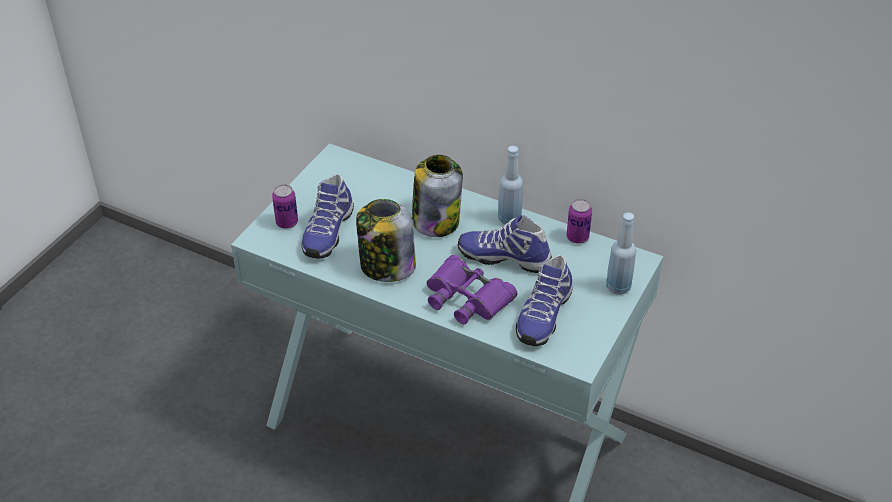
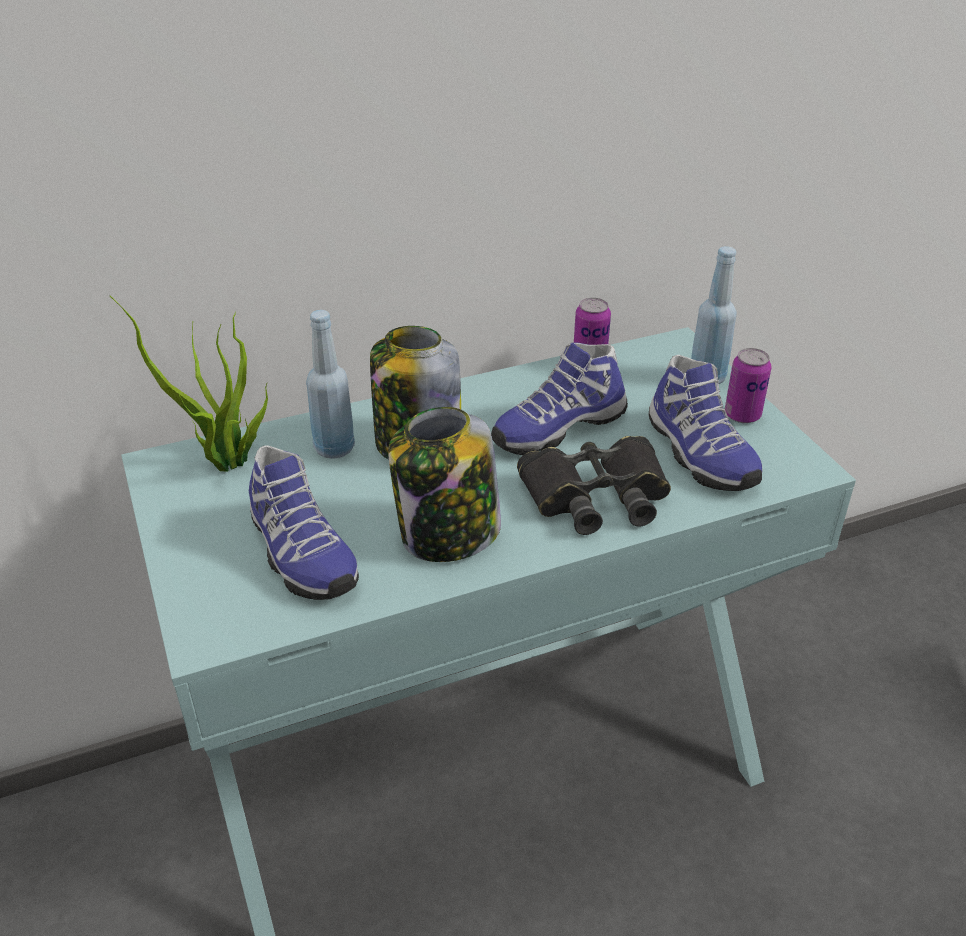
camera: 50 degrees left, 5 degrees down
can [272,184,298,229] -> can moved to [725,348,771,423]
purple binoculars [427,255,517,324] -> black binoculars [517,436,671,535]
blue bottle [498,146,523,225] -> blue bottle moved to [306,310,355,459]
none -> potted plant [110,296,268,471]

